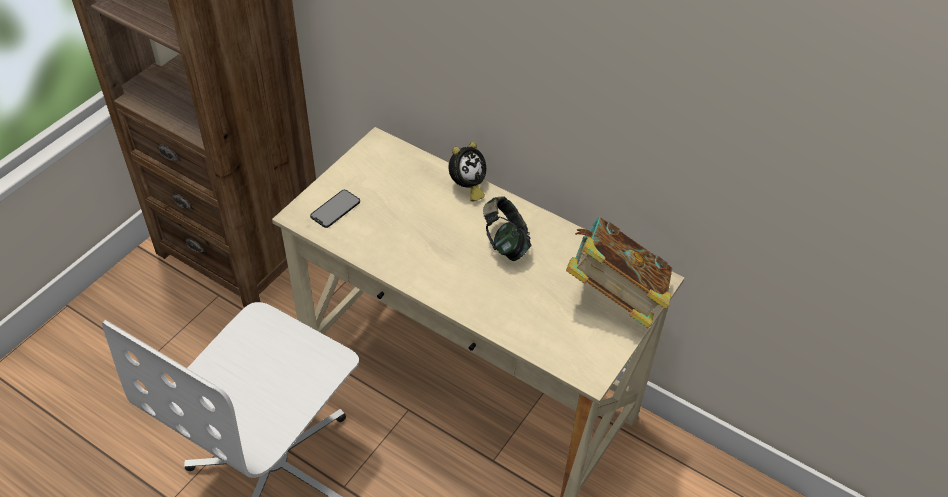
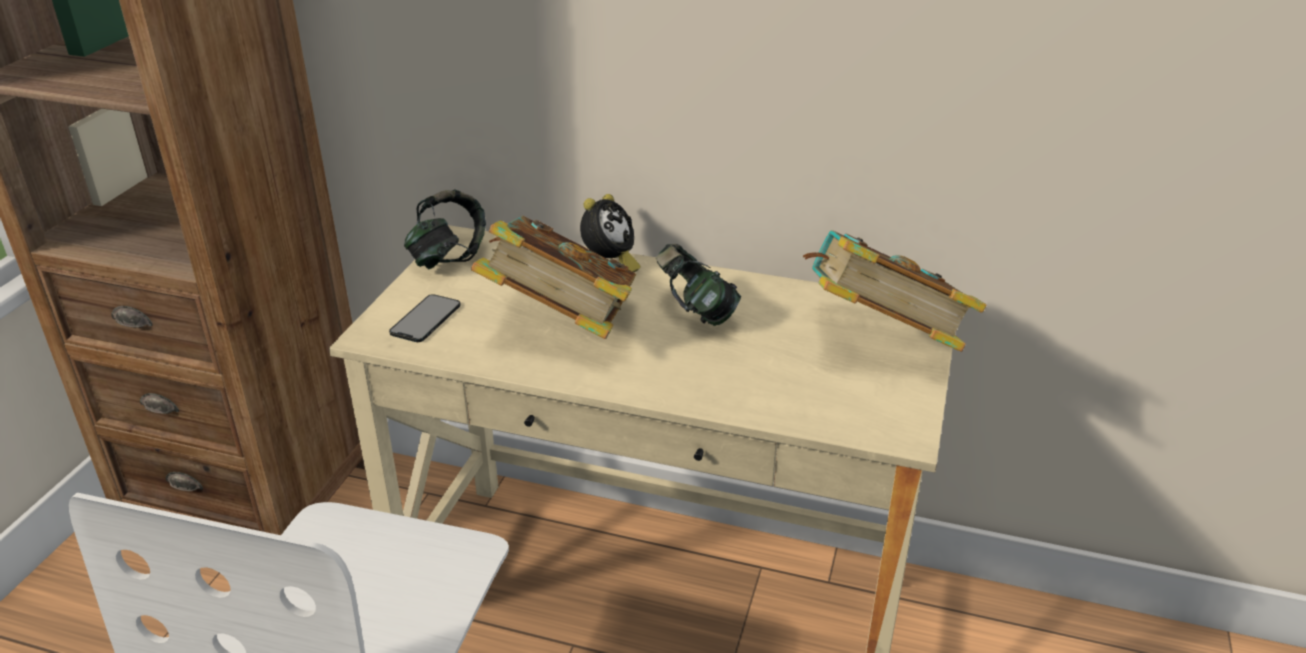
camera: 15 degrees left, 15 degrees down
none -> headphones [404,189,486,269]
none -> book [471,216,636,339]

